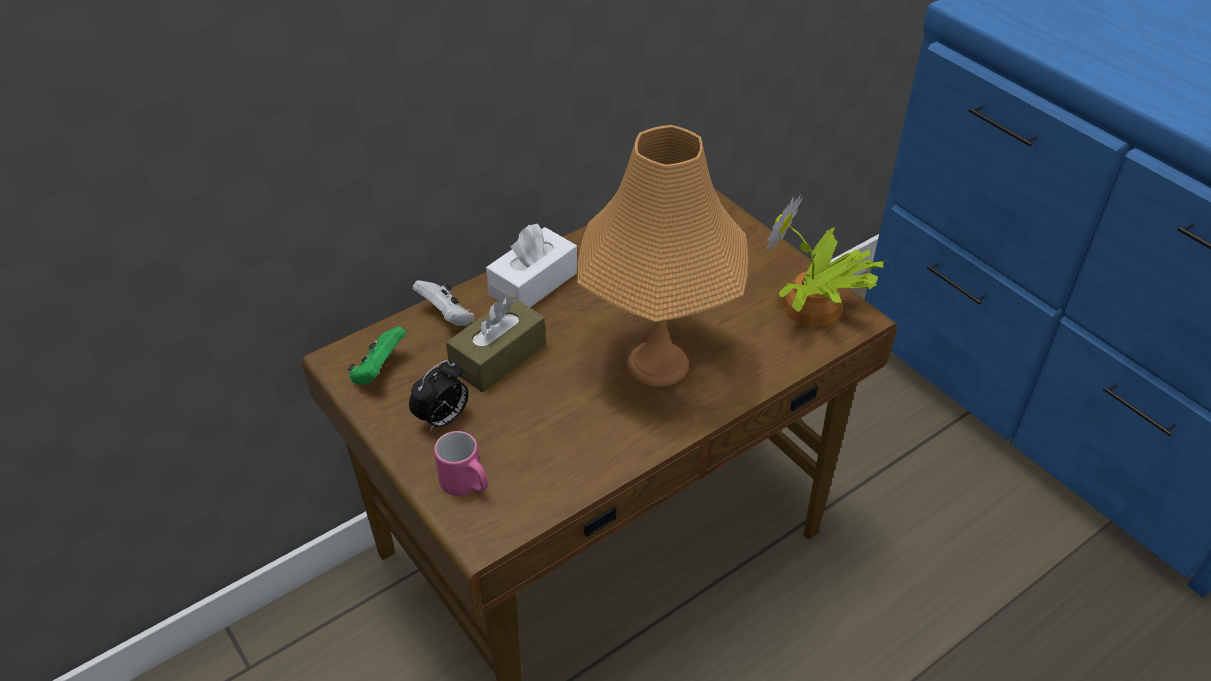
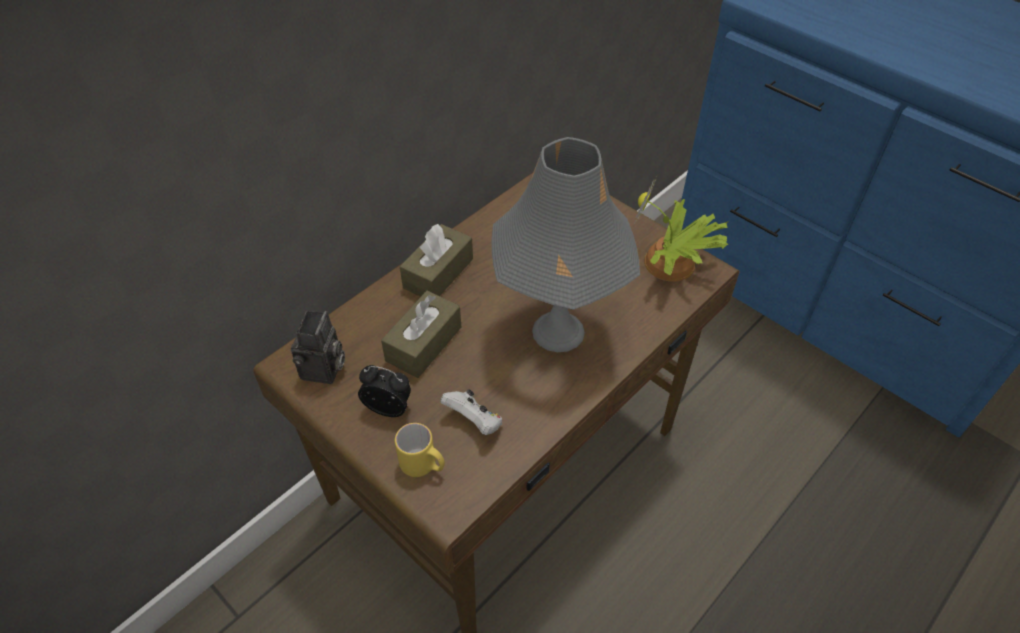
camera: 10 degrees left, 5 degrees up
green game controller [348,326,406,385] -> camera [291,311,345,384]
alarm clock [409,360,468,432] -> alarm clock turned 105 degrees counterclockwise [358,365,411,417]
white game controller [413,280,474,326] -> white game controller moved to [440,390,502,435]
pink mug [434,431,488,496] -> yellow mug [395,423,445,477]
white tissue box [486,224,577,308] -> brown tissue box [400,224,473,297]
orange table lamp [577,125,748,387] -> grey table lamp [492,137,640,352]

